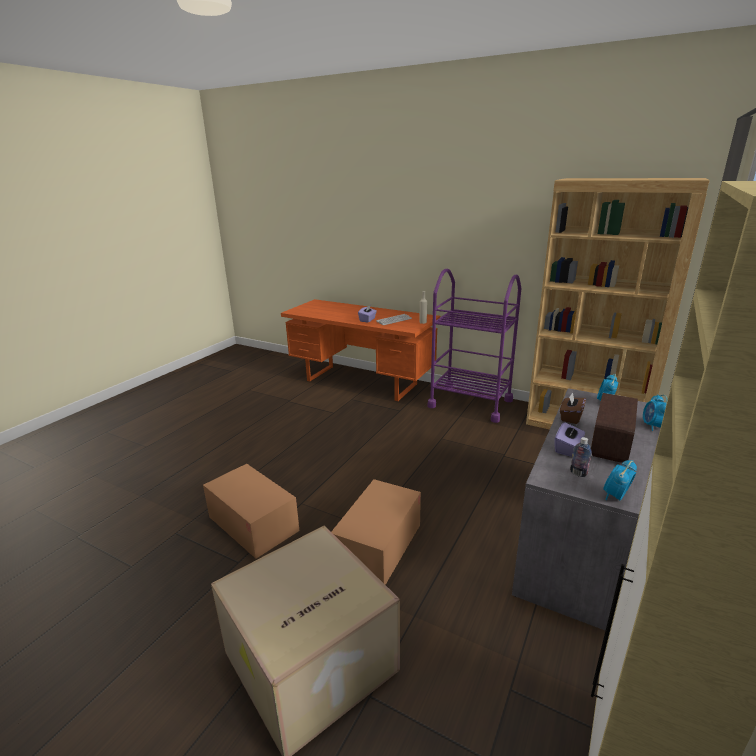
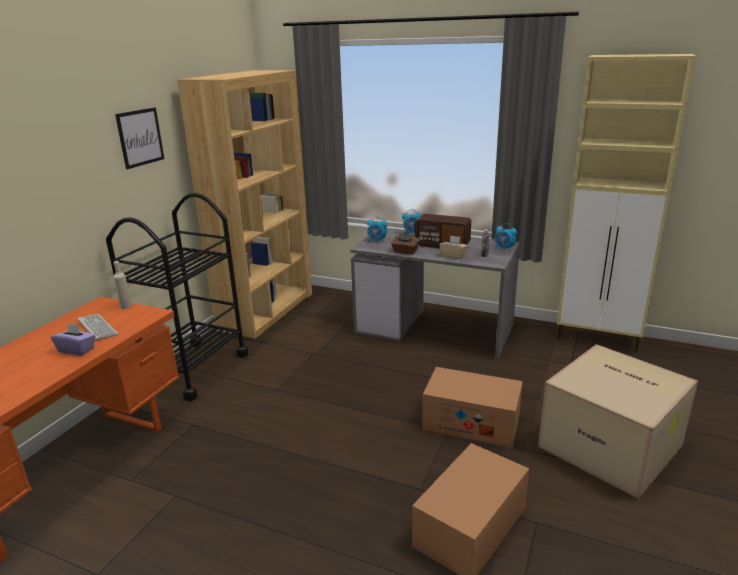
camera: 95 degrees left, 0 degrees up
purple cart [427,269,522,423] -> black cart [106,193,248,401]
purple tissue box [555,423,585,457] -> beige tissue box [440,235,469,259]
none -> picture [115,108,164,169]

